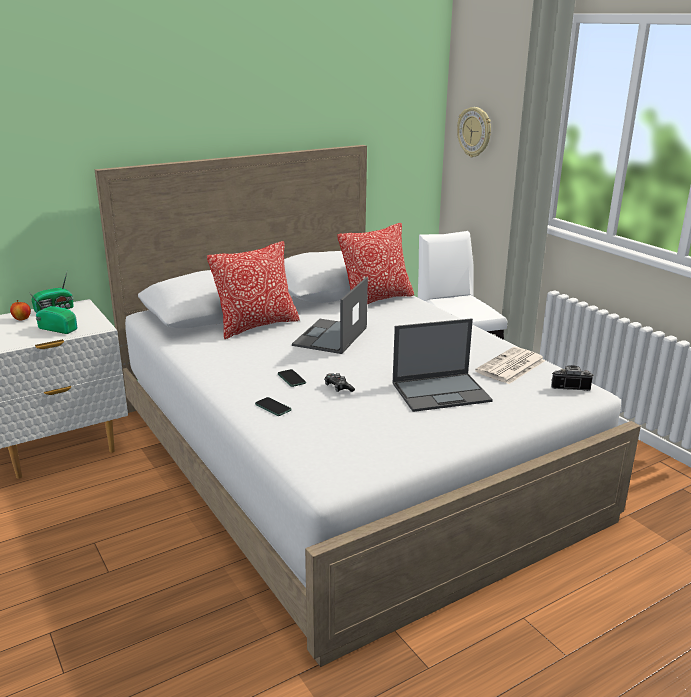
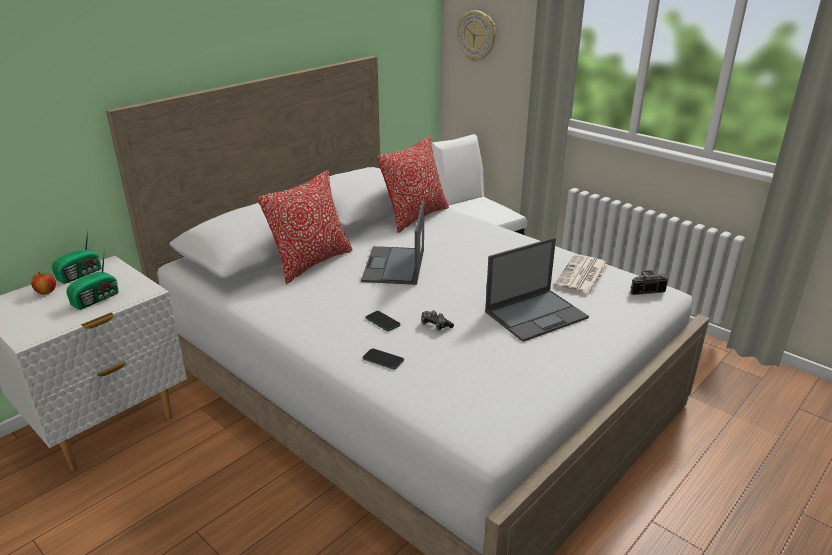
camera: 15 degrees left, 5 degrees up
radio [29,292,77,334] -> radio turned 120 degrees clockwise [66,249,119,310]

